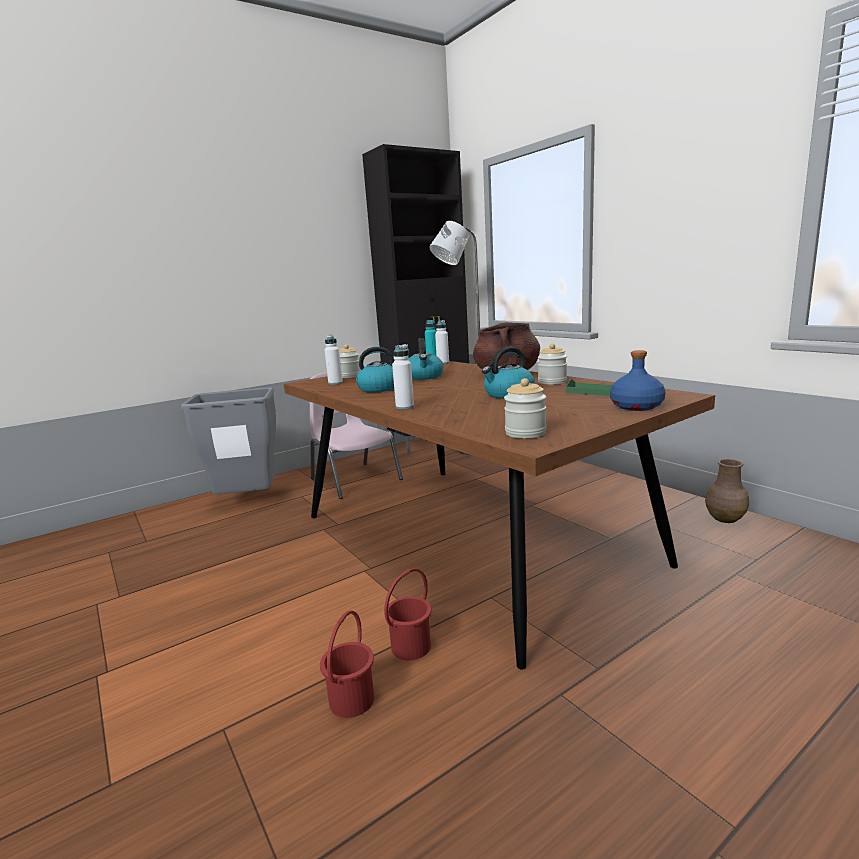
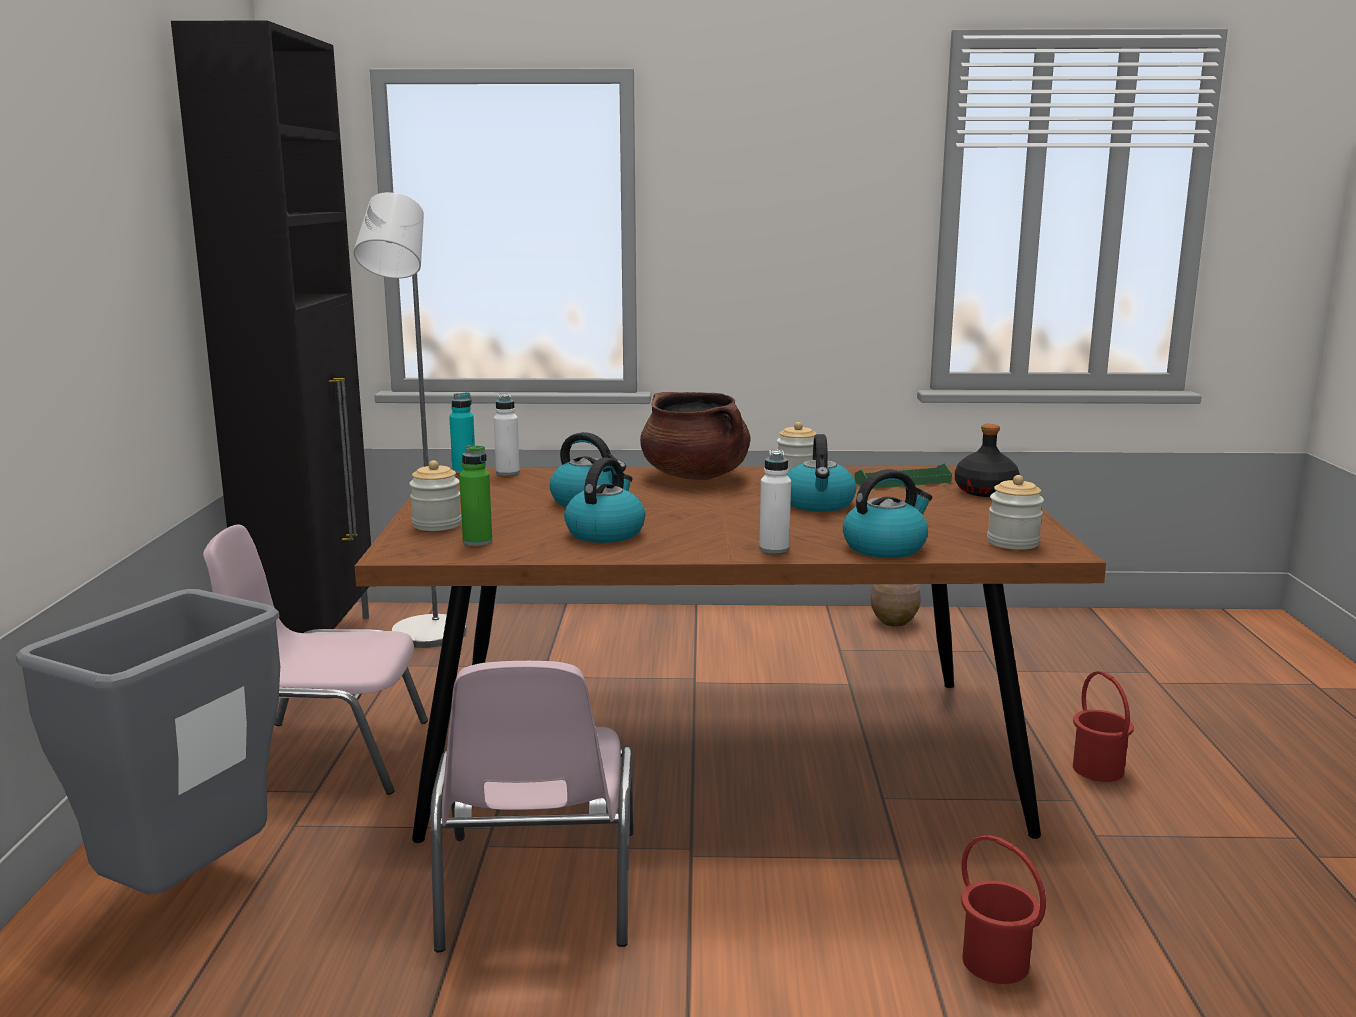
camera: 55 degrees left, 0 degrees up
white bottle [324,335,343,385] -> green bottle [459,445,492,546]
red bucket [384,568,431,660] -> red bucket moved to [1073,671,1134,782]
blue bottle [610,350,666,411] -> black bottle [955,424,1020,497]
none -> pink chair [430,661,633,952]
none -> kettle [843,469,932,558]

